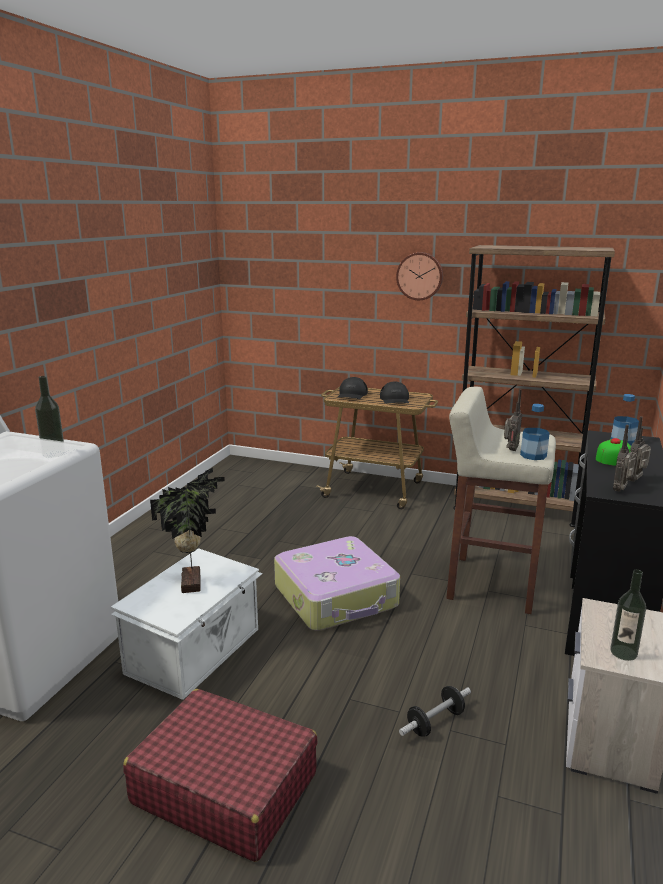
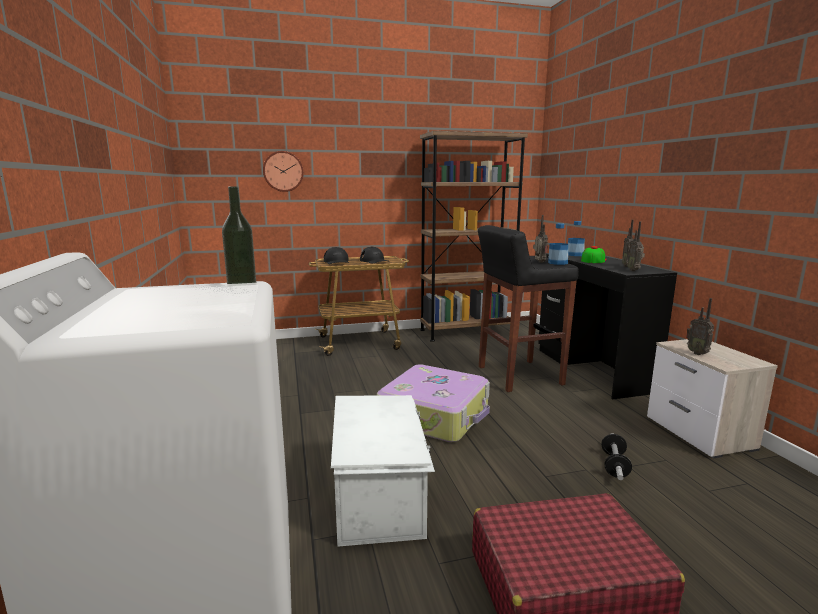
camera: 35 degrees left, 5 degrees down
potted plant [150,468,225,593] -> none
wall clock [396,252,443,300] -> wall clock moved to [263,151,304,192]
beige stool [446,387,556,614] -> black stool [478,225,579,392]
bottle [610,569,646,661] -> none
none -> radio [686,298,714,355]

